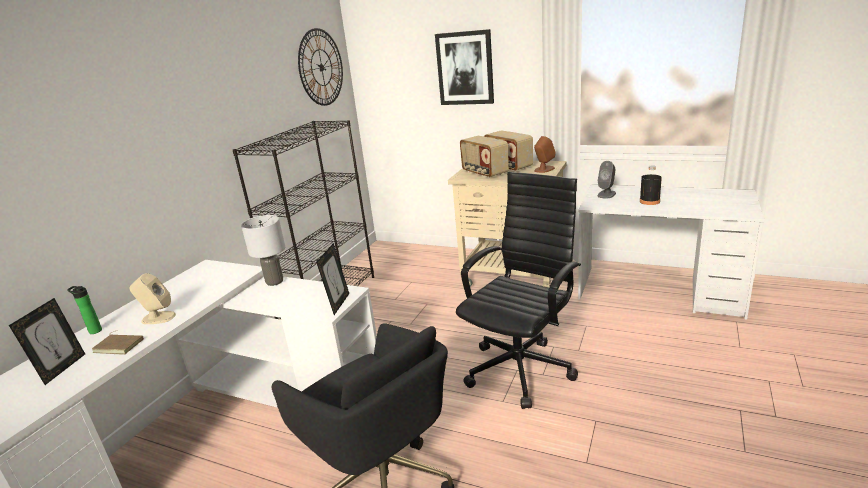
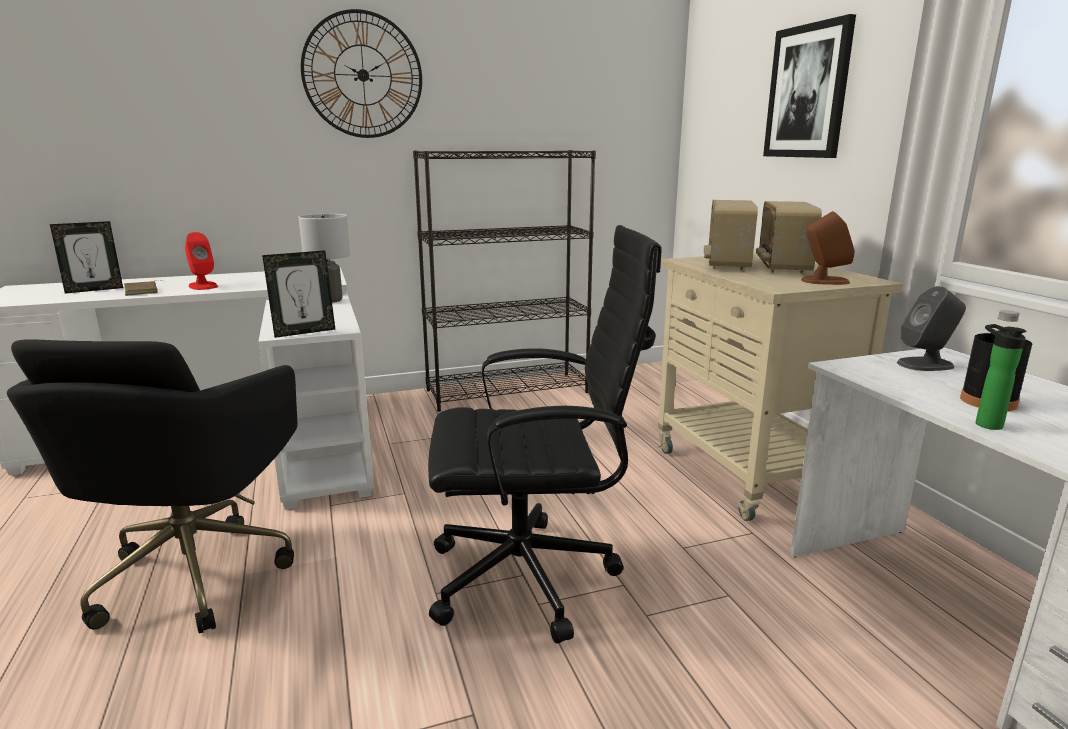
camera: 45 degrees right, 5 degrees down
bottle [67,286,102,334] -> bottle moved to [976,324,1027,430]
beige speaker [129,273,176,324] -> red speaker [185,232,218,290]
wall clock [298,28,343,106] -> wall clock moved to [301,9,422,138]

